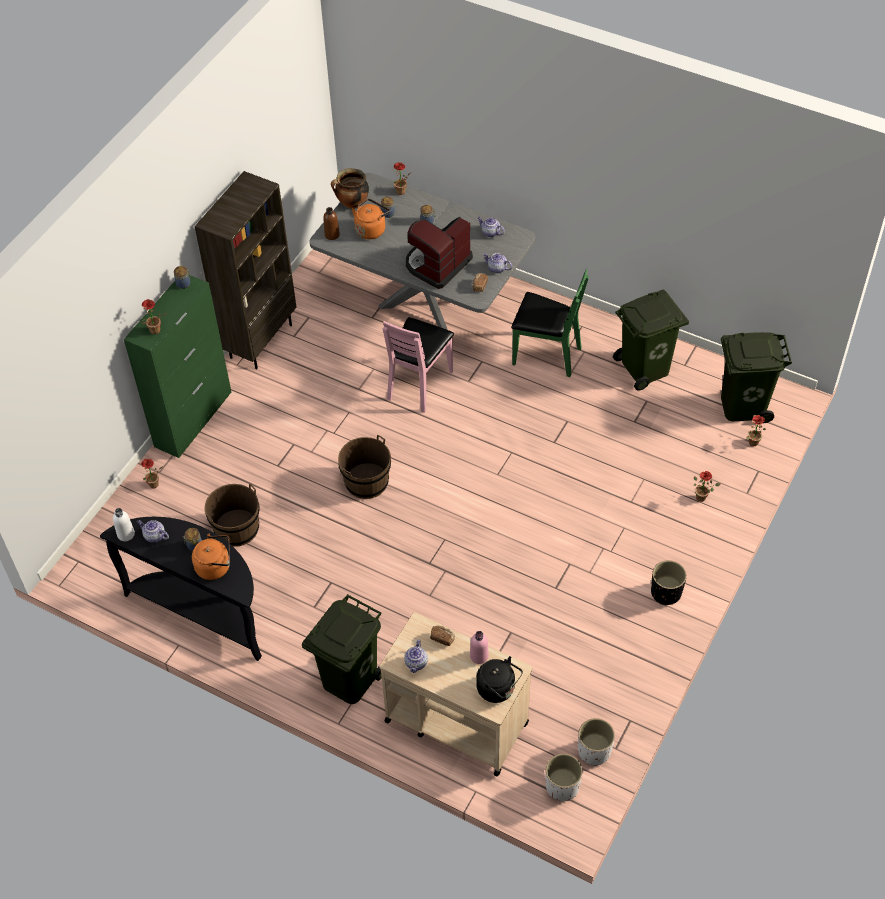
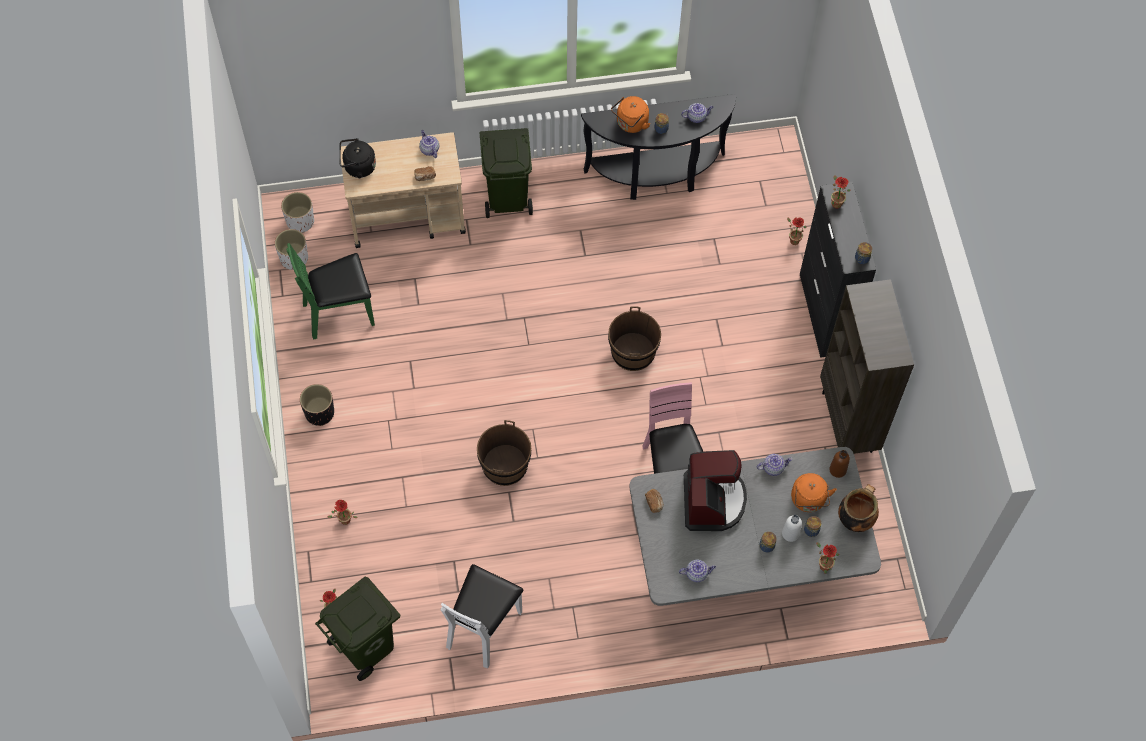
camera: 140 degrees right, 10 degrees up
white bottle [113,508,135,541] -> white bottle moved to [782,515,802,542]
green cabinet [124,274,231,458] -> black cabinet [800,182,876,358]
brown bucket [205,483,260,547] -> brown bucket moved to [477,420,531,486]
pink bottle [470,631,489,664] -> none
teapot [483,253,512,273] -> teapot moved to [756,454,793,476]
green chair [511,269,589,377] -> green chair moved to [286,243,375,340]
green trash can [613,289,689,391] -> white chair [440,564,523,668]

